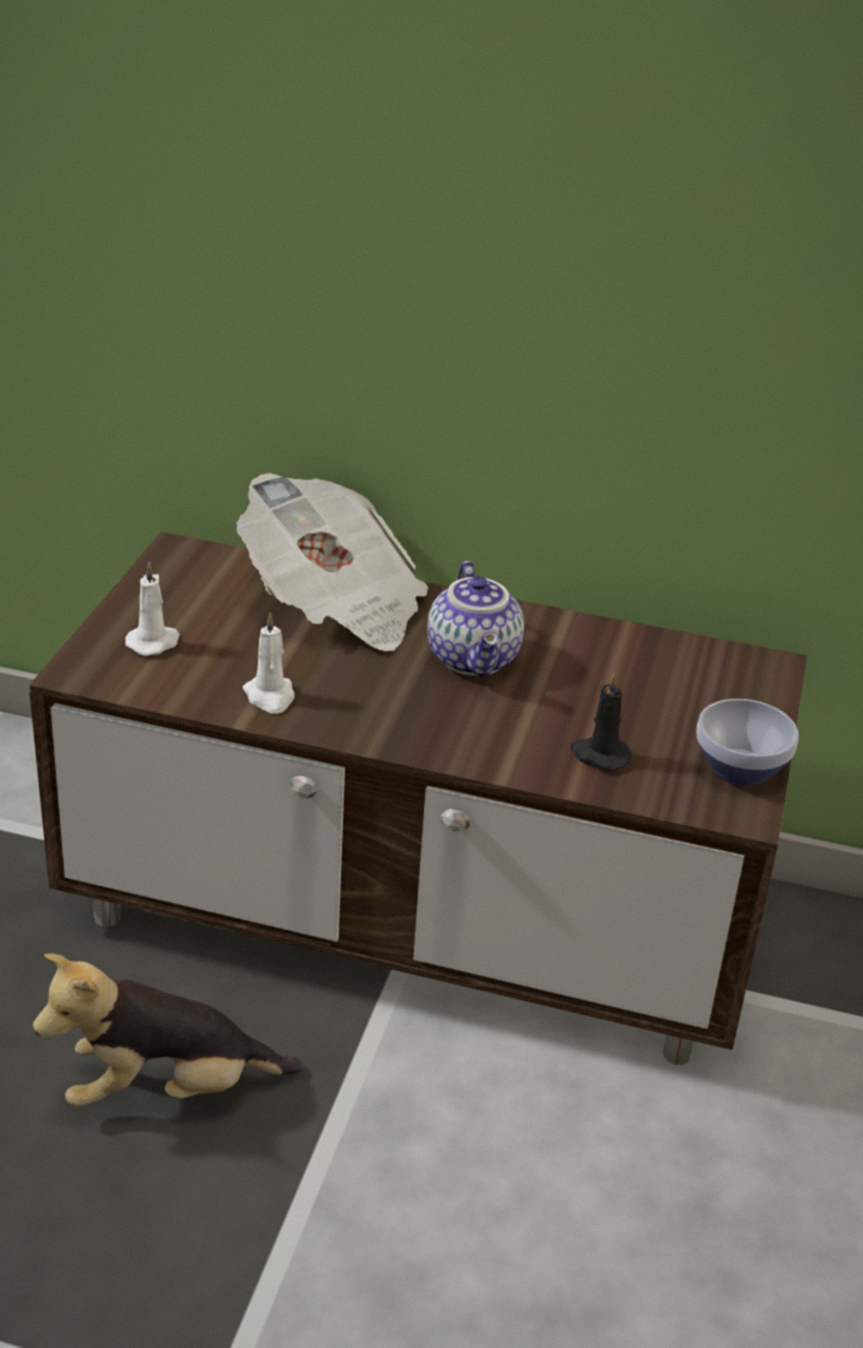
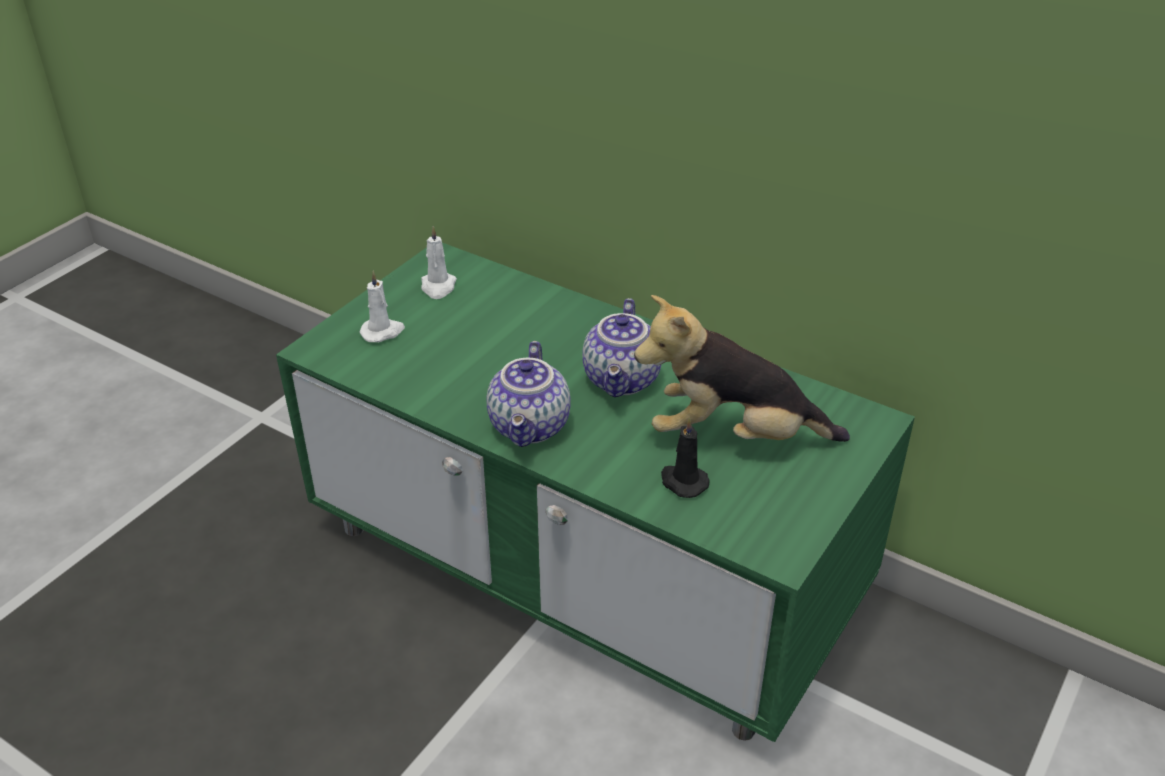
camera: 20 degrees right, 5 degrees up
brown tv stand [29,532,808,1065] -> green tv stand [276,243,915,742]
plush toy [33,953,302,1107] -> plush toy moved to [634,295,850,442]
newspaper [236,473,428,651] -> none
white candle [243,612,295,714] -> white candle moved to [421,226,457,299]
bowl [697,699,799,786] -> none
none -> teapot [486,341,571,447]

